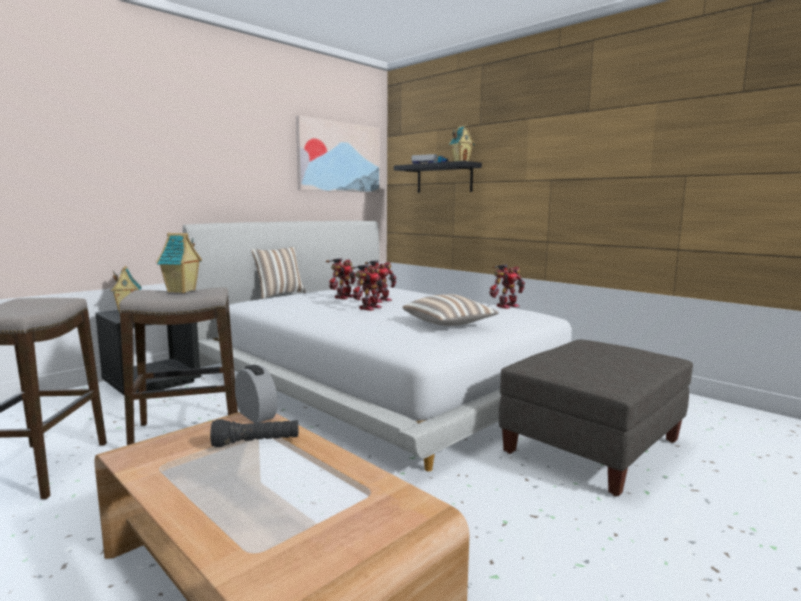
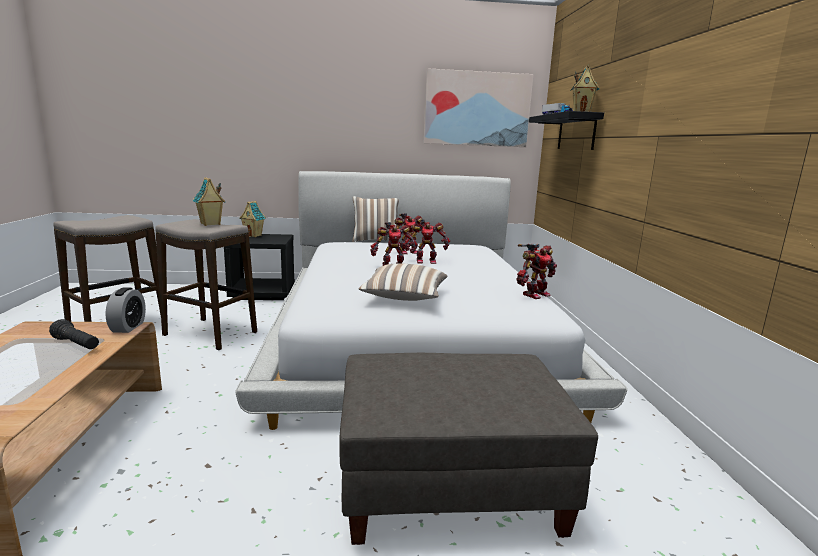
camera: 40 degrees right, 5 degrees up
toy robot [490,264,525,309] -> toy robot turned 45 degrees counterclockwise [516,244,557,299]

